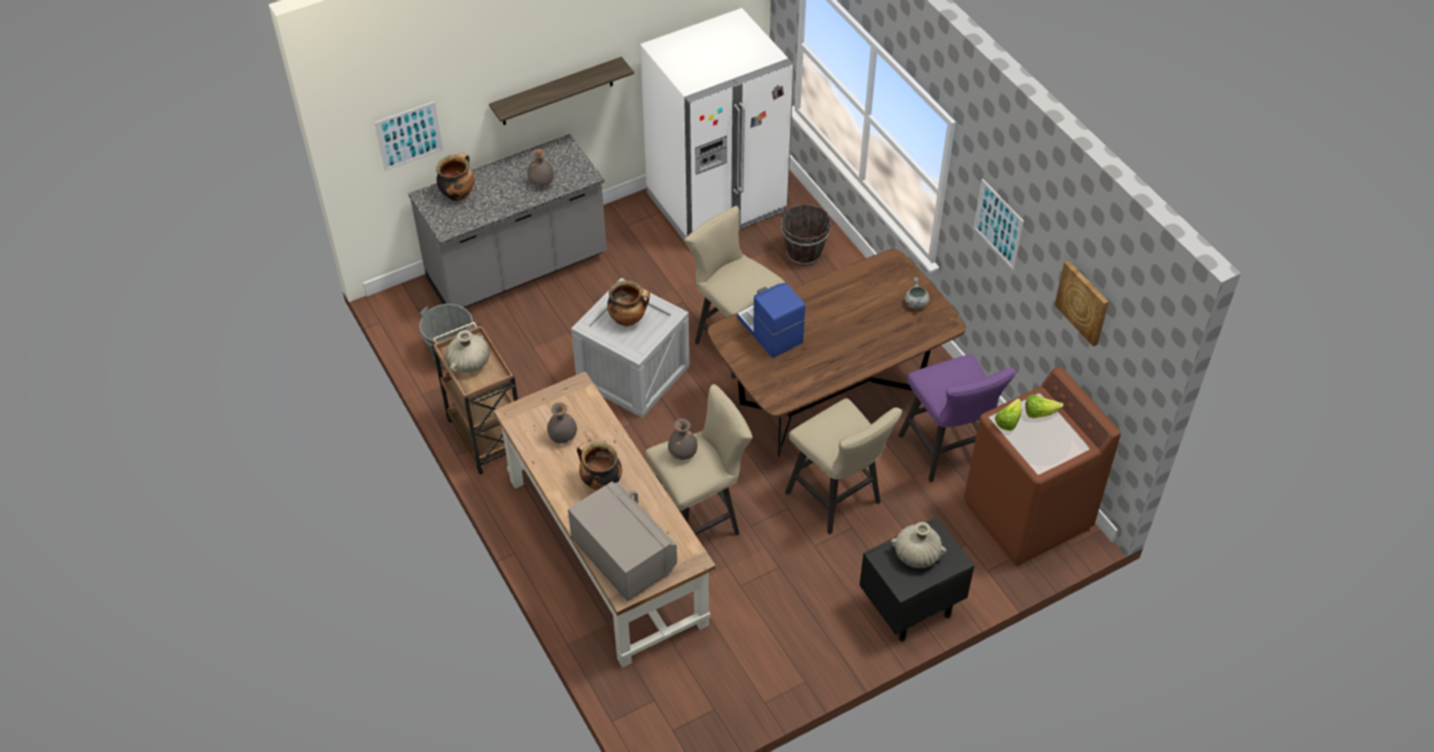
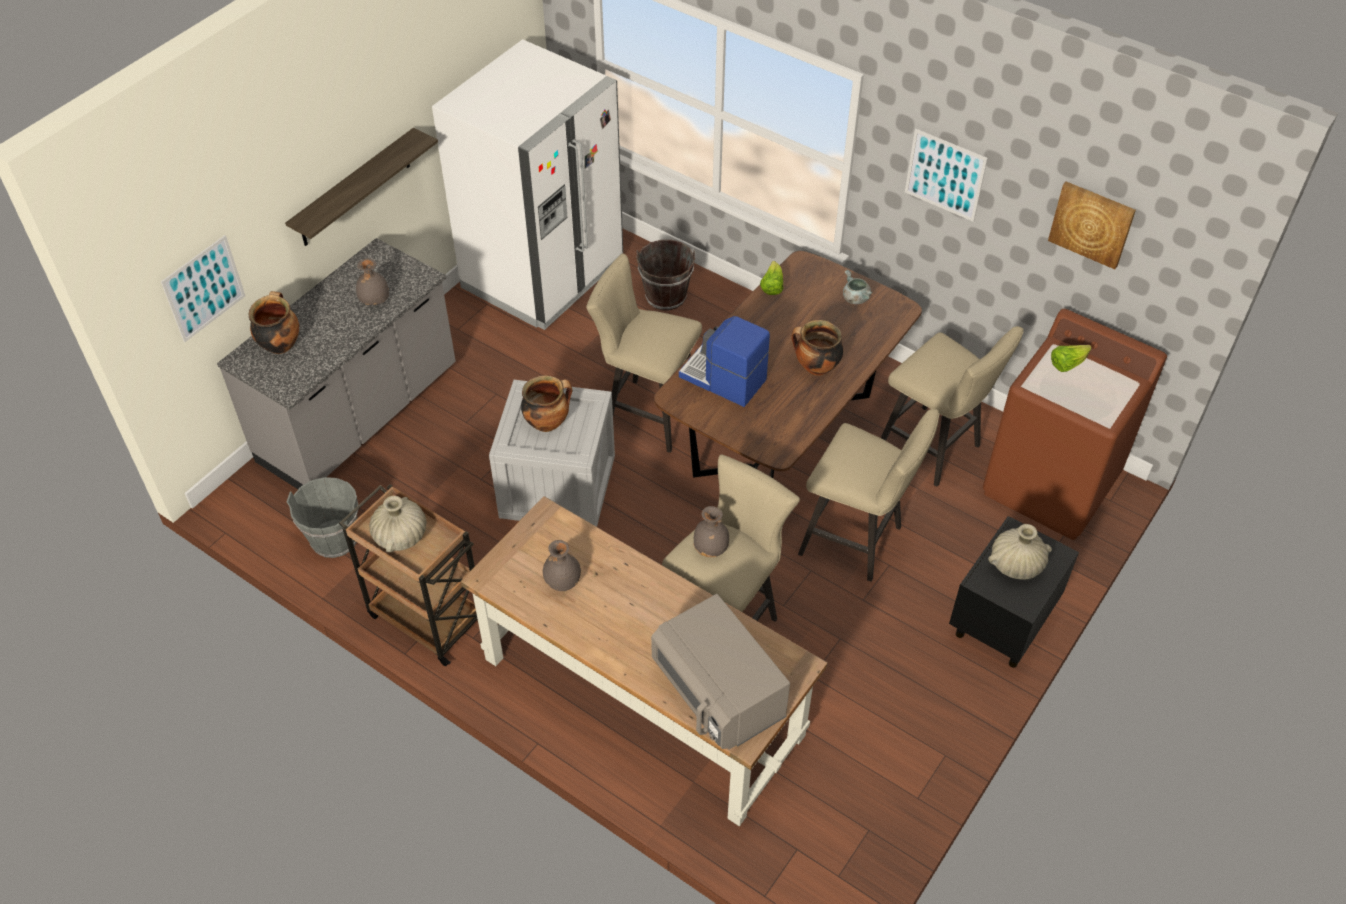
camera: 25 degrees left, 0 degrees up
grey microwave [568,482,677,601] -> grey microwave turned 150 degrees counterclockwise [651,594,790,750]
cooking pot [577,442,622,491] -> cooking pot moved to [791,320,843,376]
purple stool [898,354,1016,482] -> beige stool [881,326,1024,486]
lettuce [995,398,1021,431] -> lettuce moved to [760,261,783,295]

